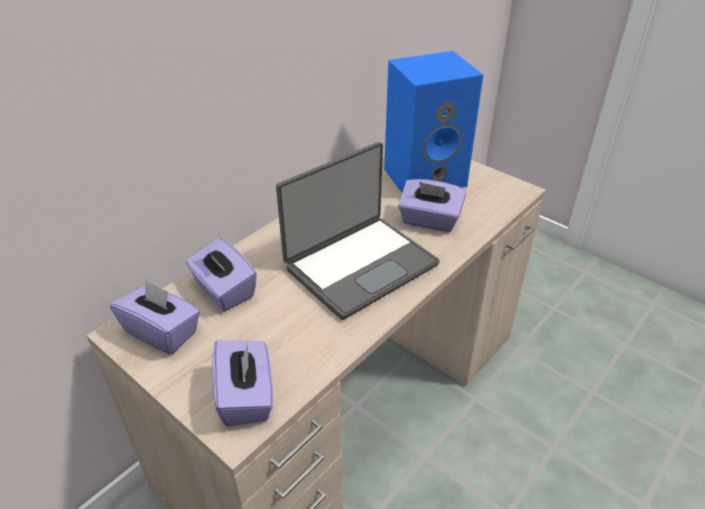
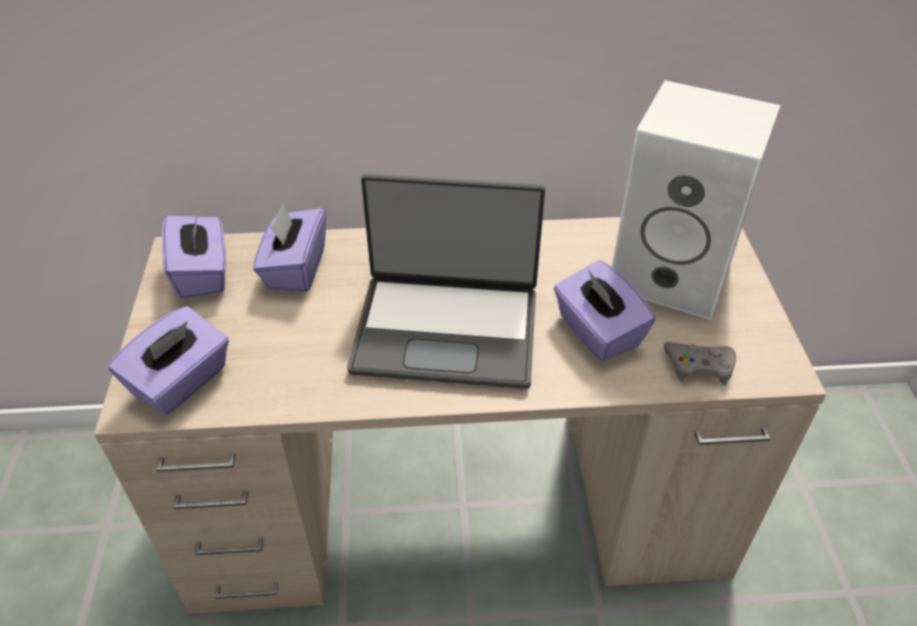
camera: 45 degrees right, 5 degrees up
blue speaker [384,51,483,192] -> white speaker [612,80,781,320]
none -> grey game controller [664,342,736,385]

